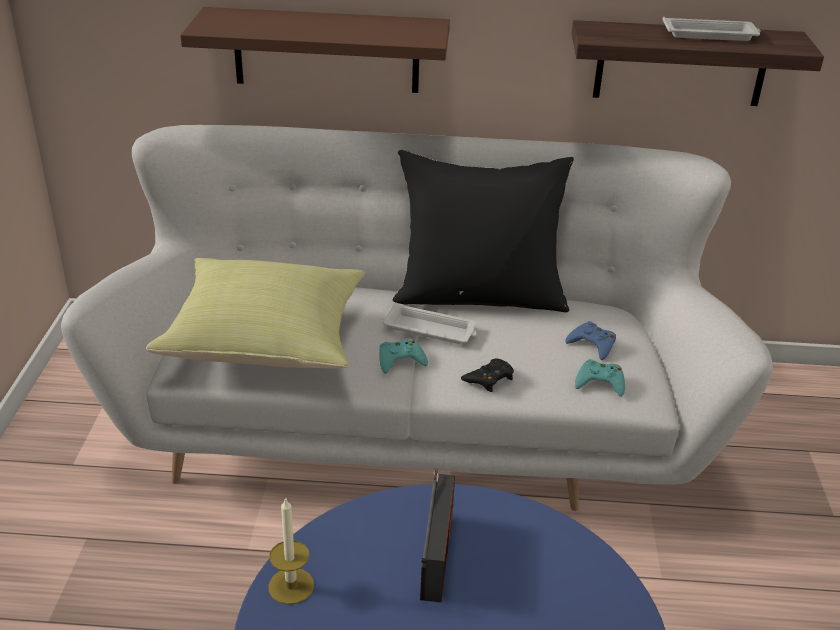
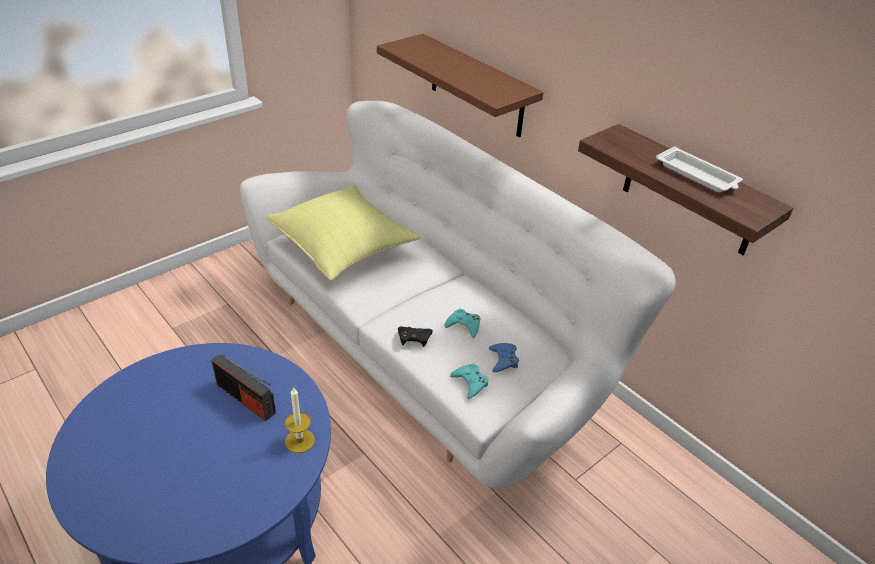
camera: 45 degrees right, 5 degrees up
candle [269,497,314,605] -> candle moved to [285,387,315,453]
turquoise game controller [379,338,428,374] -> turquoise game controller moved to [445,309,480,338]
white tray [383,303,477,344] -> none
black pillow [393,150,574,312] -> none
radio [420,469,455,603] -> radio turned 75 degrees clockwise [212,354,276,421]

